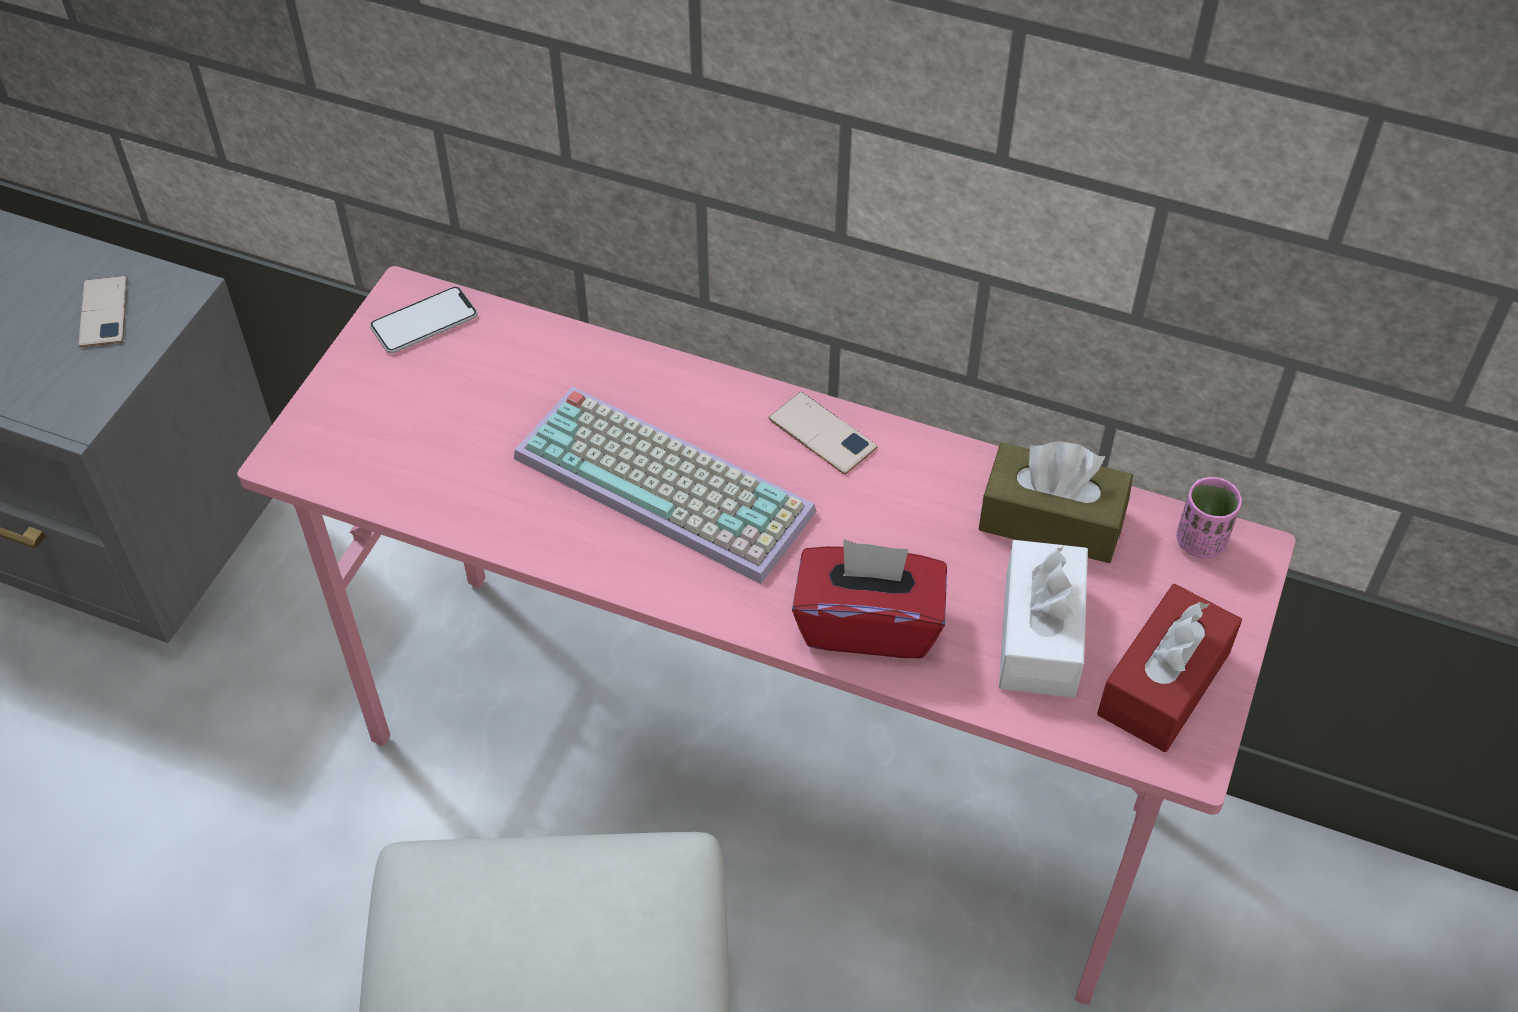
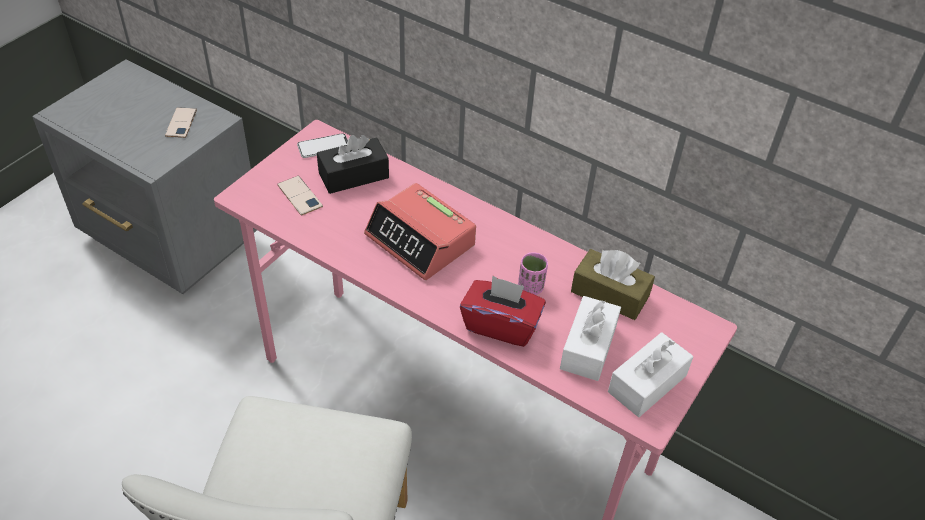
camera: 10 degrees right, 5 degrees down
keyboard [514,386,817,584] -> alarm clock [364,183,476,280]
phone [769,392,877,474] -> phone moved to [277,176,323,216]
red tissue box [1097,584,1242,752] -> white tissue box [608,332,693,417]
pink cup [1176,476,1242,559] -> pink cup moved to [518,252,548,295]
none -> black tissue box [317,135,389,194]

